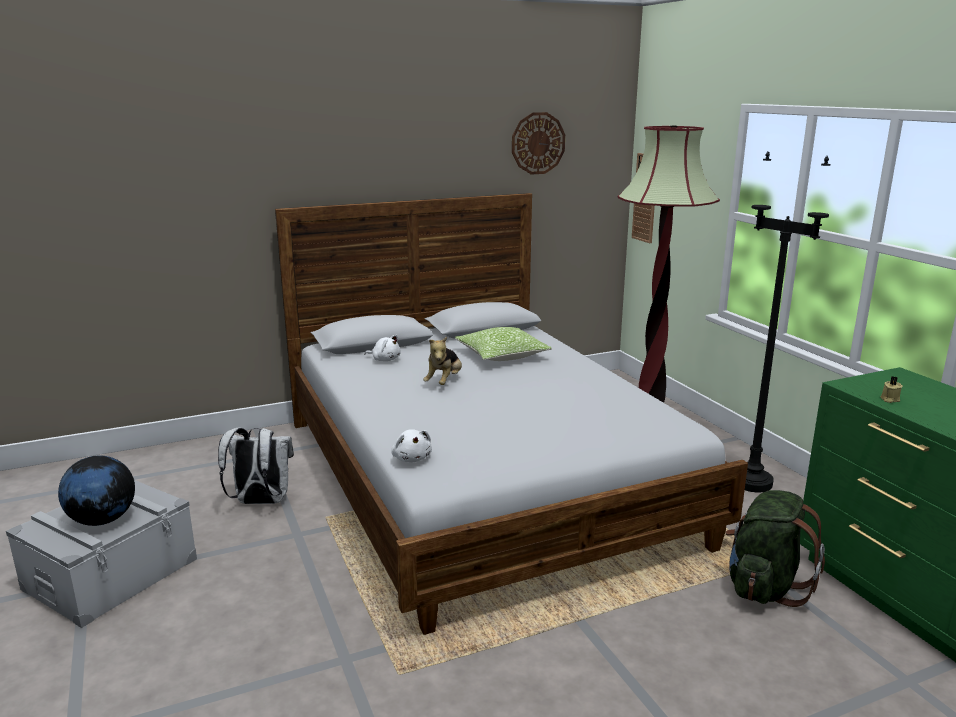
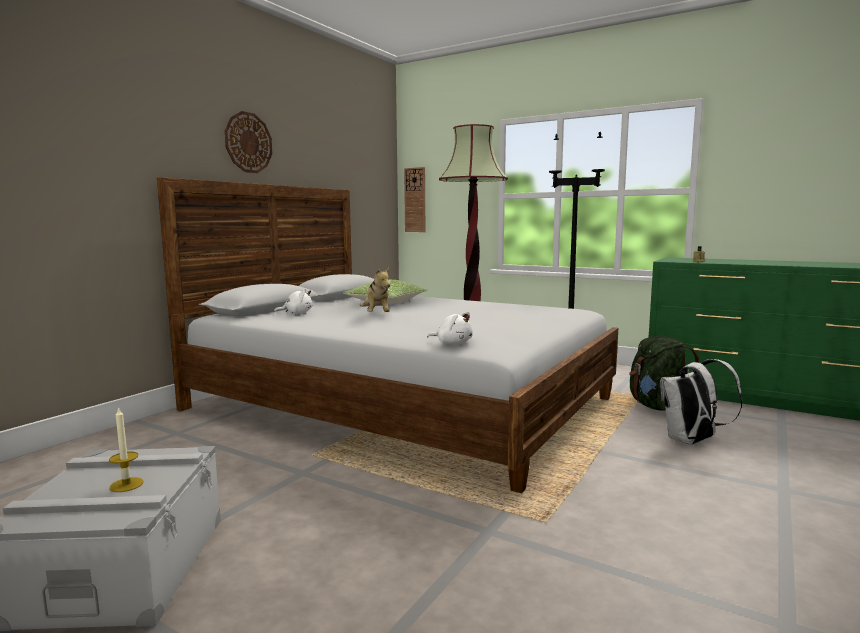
camera: 35 degrees left, 10 degrees down
globe [58,455,135,526] -> candle [109,407,144,492]
white backpack [218,427,294,504] -> white backpack moved to [660,359,742,445]
wall clock [512,112,565,175] -> wall clock moved to [225,111,272,173]

